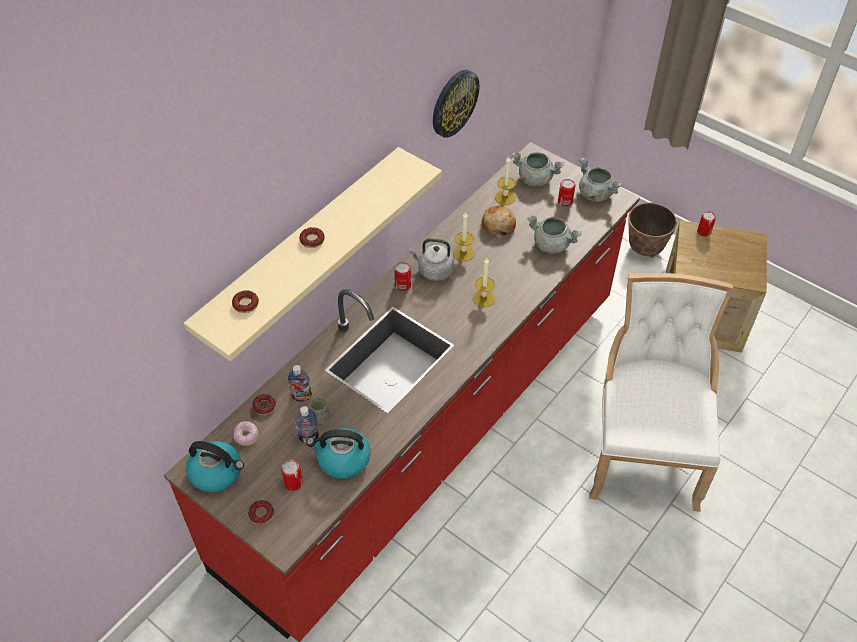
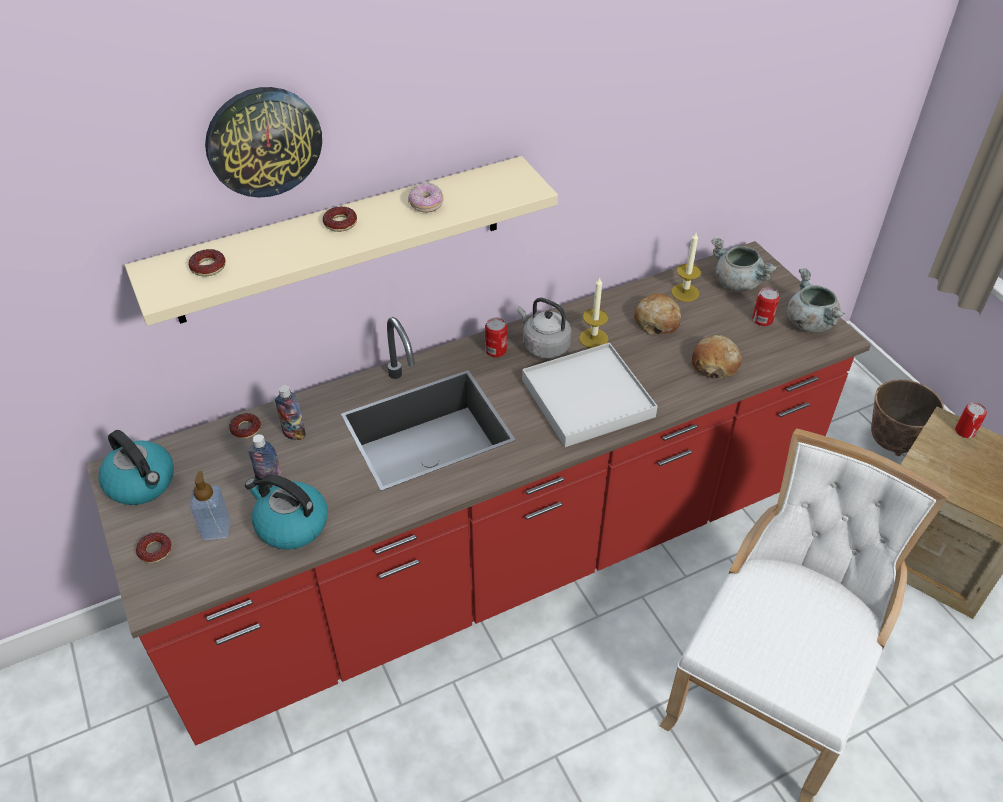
camera: 25 degrees right, 5 degrees down
donut [233,421,258,446] -> donut moved to [408,182,443,213]
can [281,460,303,491] -> soap dispenser [190,471,231,540]
grey cup [310,397,329,424] -> none
wall clock [433,70,480,138] -> wall clock moved to [205,87,322,198]
candle [473,258,495,307] -> white tray [522,343,658,447]
grey cooking pot [527,215,582,253] -> bread [692,335,742,379]

